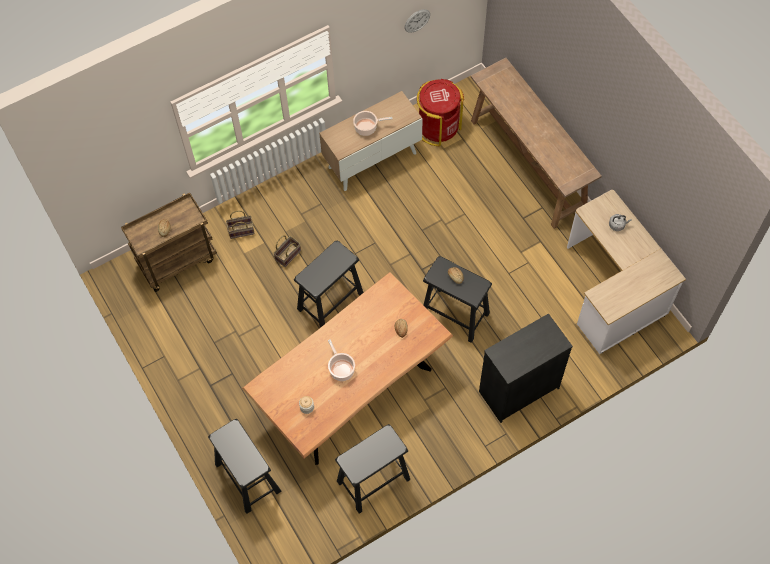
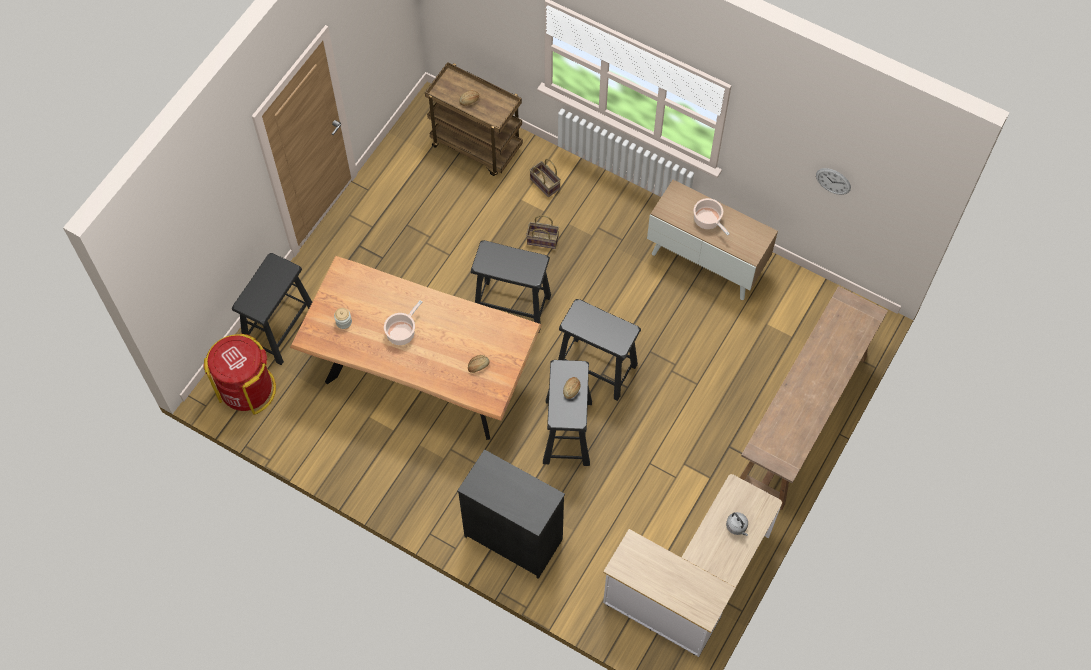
camera: 60 degrees right, 0 degrees up
black stool [335,424,410,514] -> black stool moved to [558,299,641,401]
red trash can [417,79,464,146] -> red trash can moved to [204,334,276,415]

